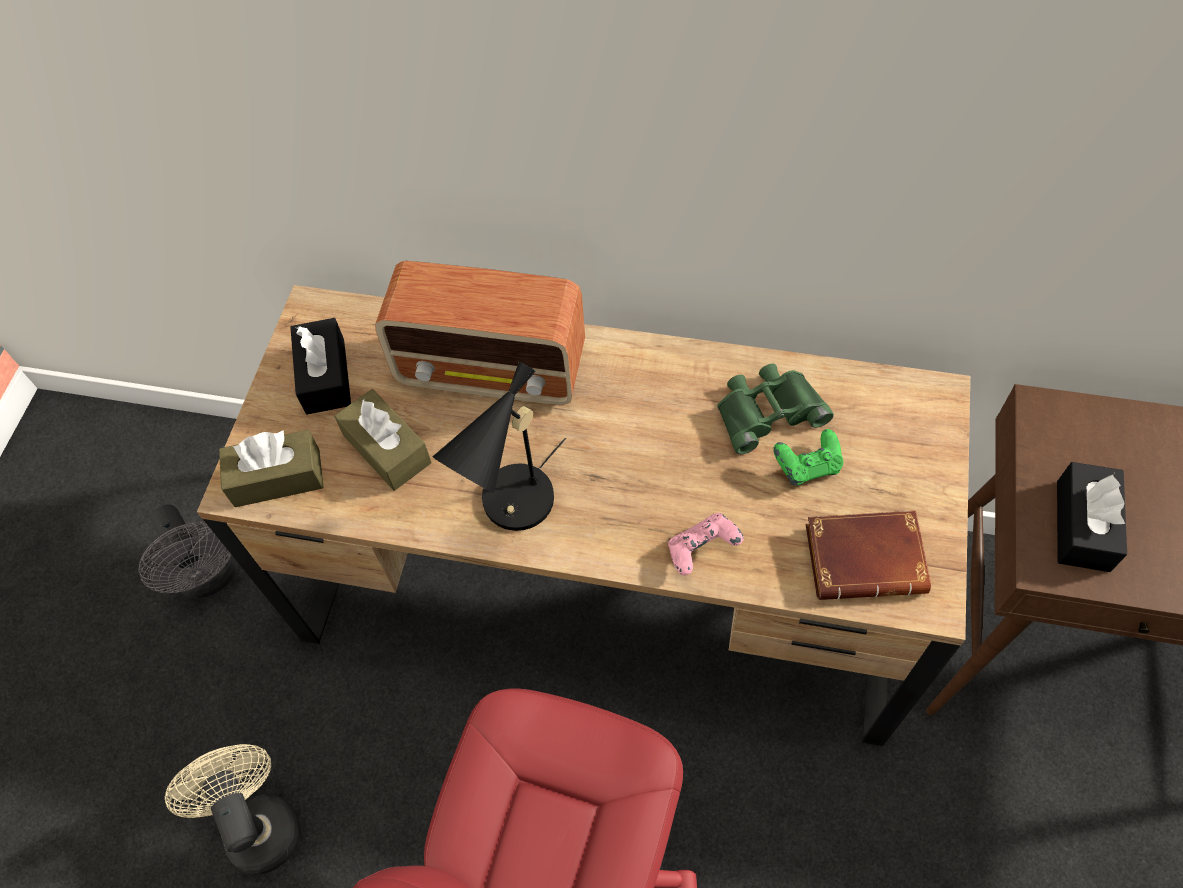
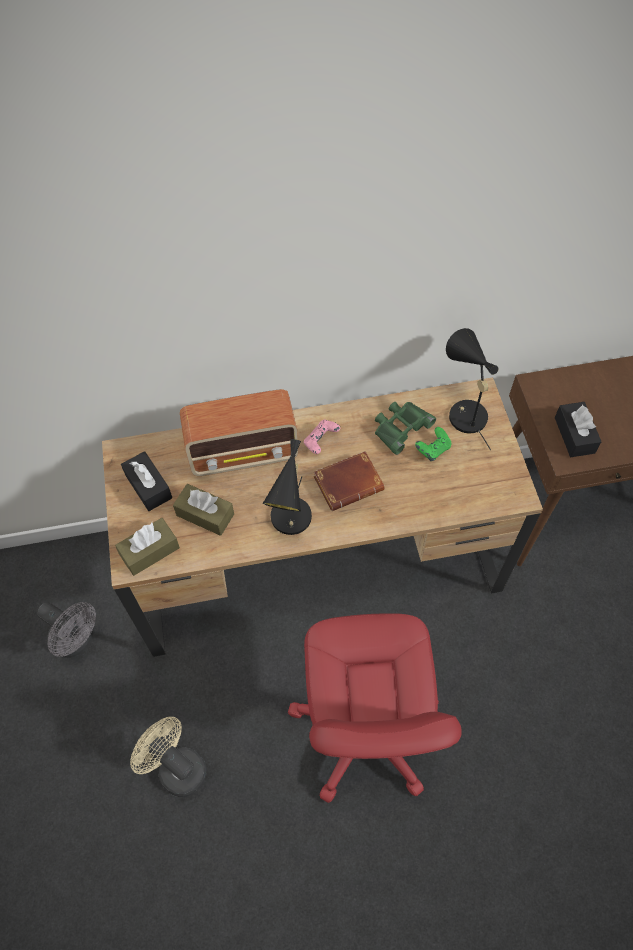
camera: 25 degrees left, 0 degrees up
pink game controller [668,513,744,575] -> pink game controller moved to [304,419,340,454]
brown book [806,511,931,600] -> brown book moved to [314,451,384,511]
none -> black table lamp [446,328,499,450]

